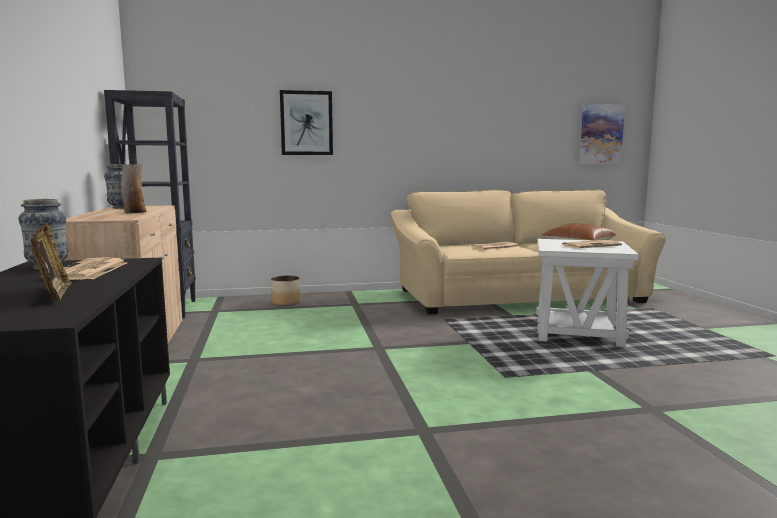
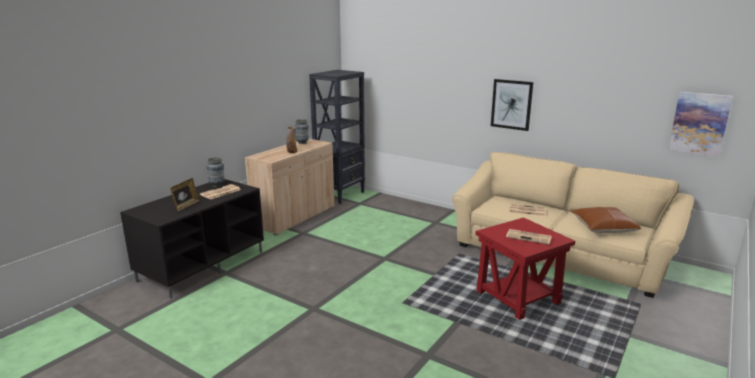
camera: 45 degrees right, 10 degrees up
planter [271,276,301,306] -> none
picture [280,90,333,155] -> picture moved to [491,79,533,131]
white side table [536,239,639,347] -> red side table [475,217,575,320]

